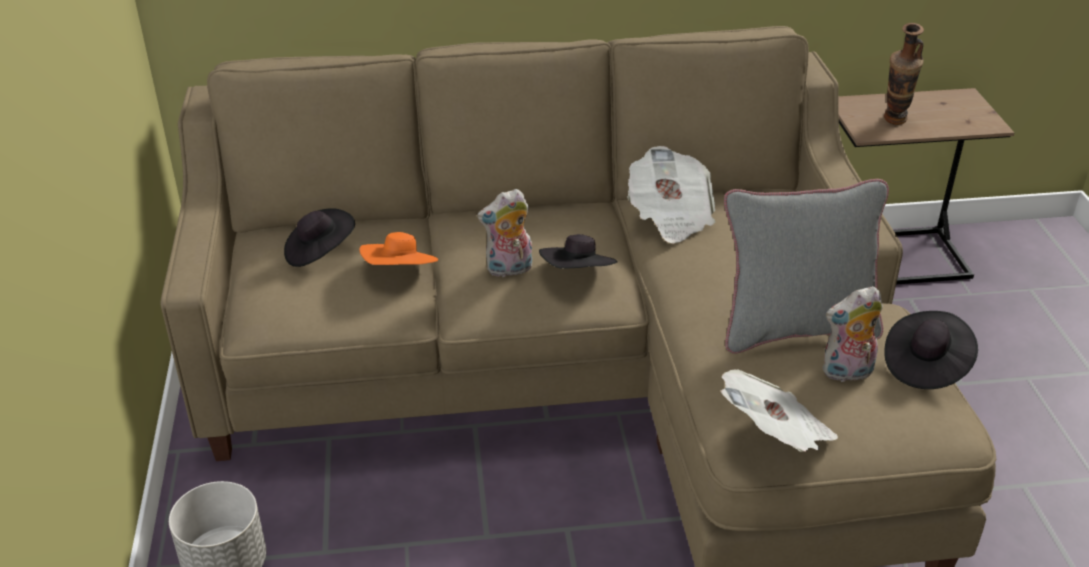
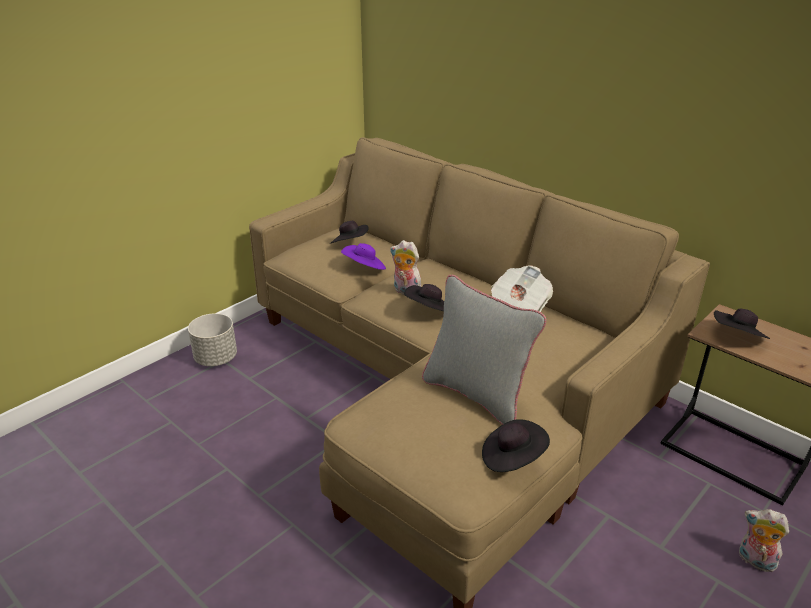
camera: 50 degrees right, 5 degrees down
orange hat [359,232,438,265] -> purple hat [341,243,386,270]
newspaper [721,369,838,452] -> none
plush toy [822,286,883,383] -> plush toy moved to [739,509,789,572]
vase [884,23,924,125] -> black hat [714,309,770,339]

